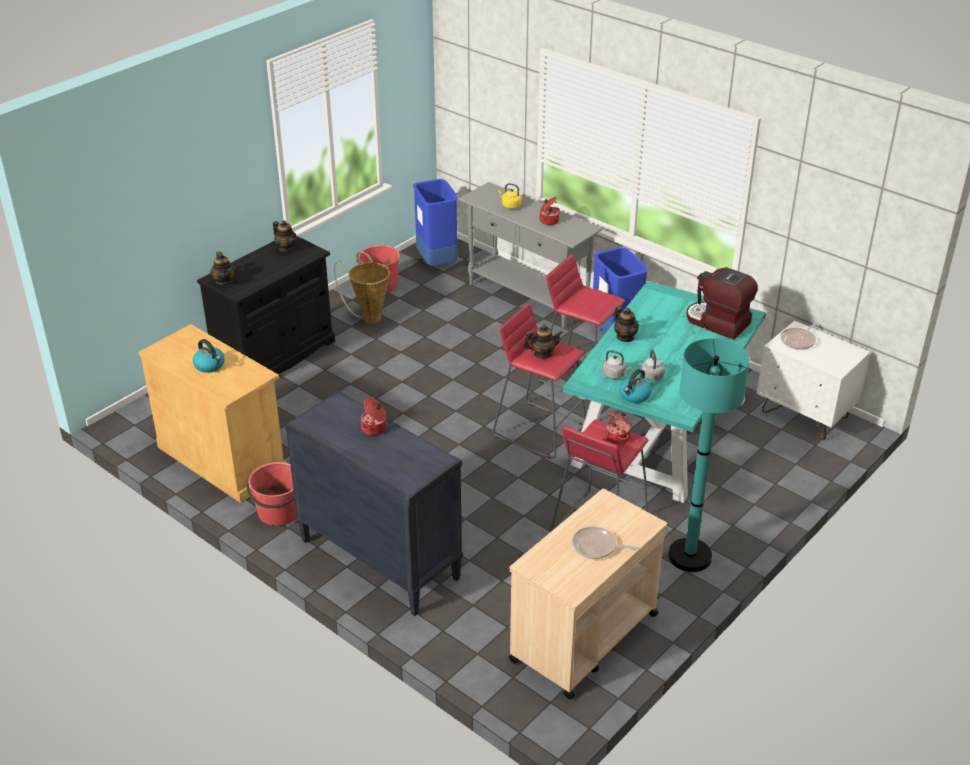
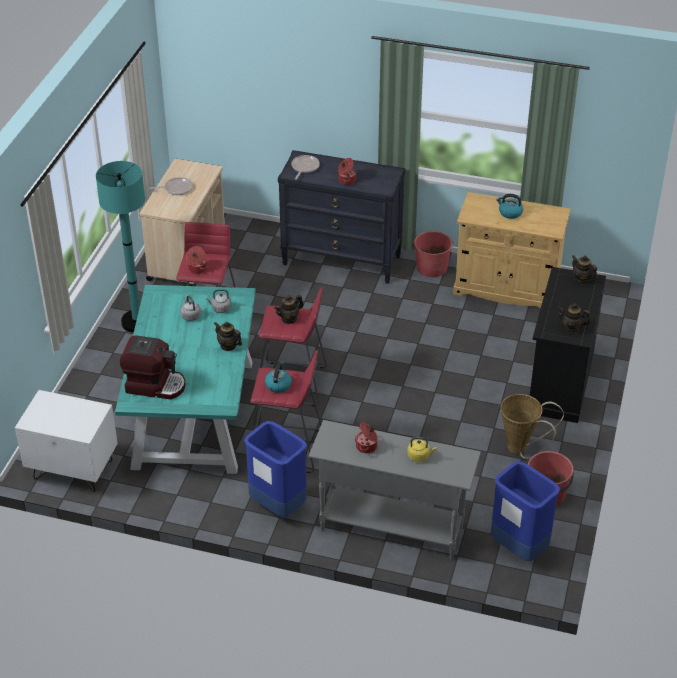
camera: 155 degrees right, 5 degrees up
kettle [620,369,652,403] -> kettle moved to [265,362,292,393]
frying pan [780,321,819,350] -> frying pan moved to [291,155,320,179]

